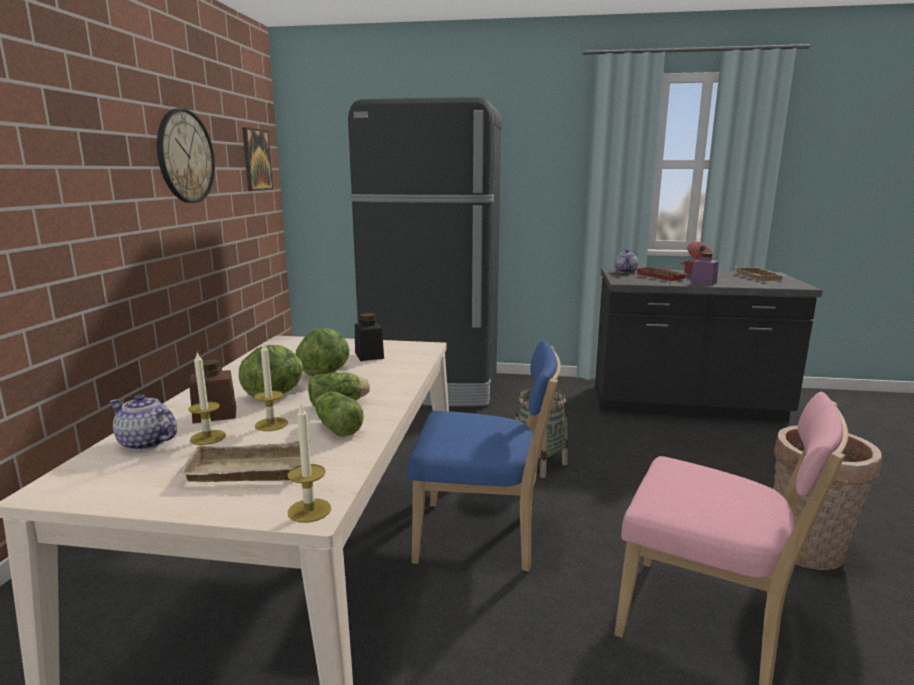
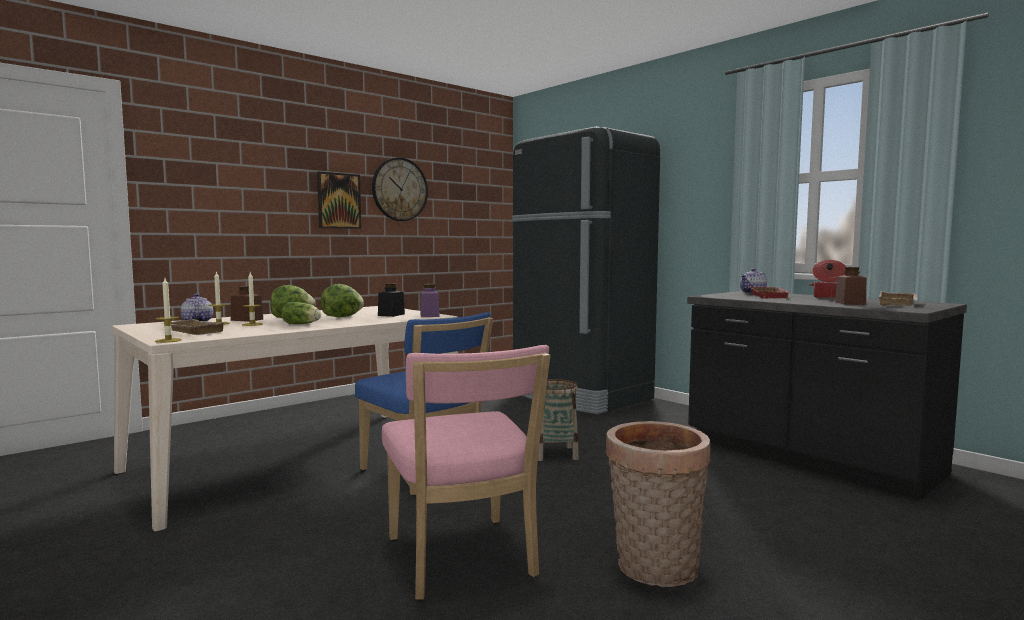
camera: 40 degrees right, 10 degrees down
picture [242,127,273,191] -> picture moved to [317,172,361,229]
lettuce [316,392,364,437] -> none
purple jar [690,253,719,286] -> purple jar moved to [420,284,440,317]
none -> brown jar [835,267,866,305]

